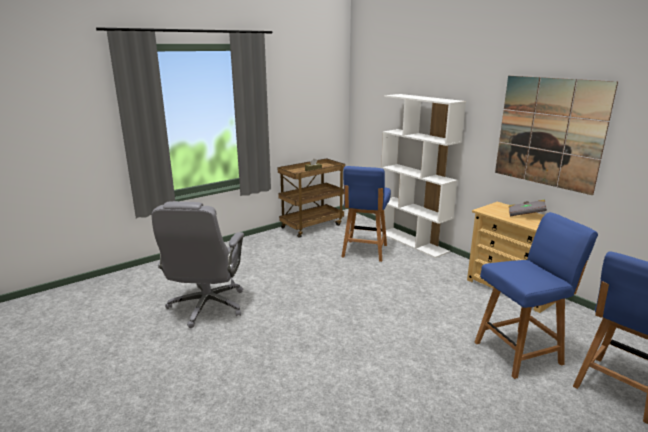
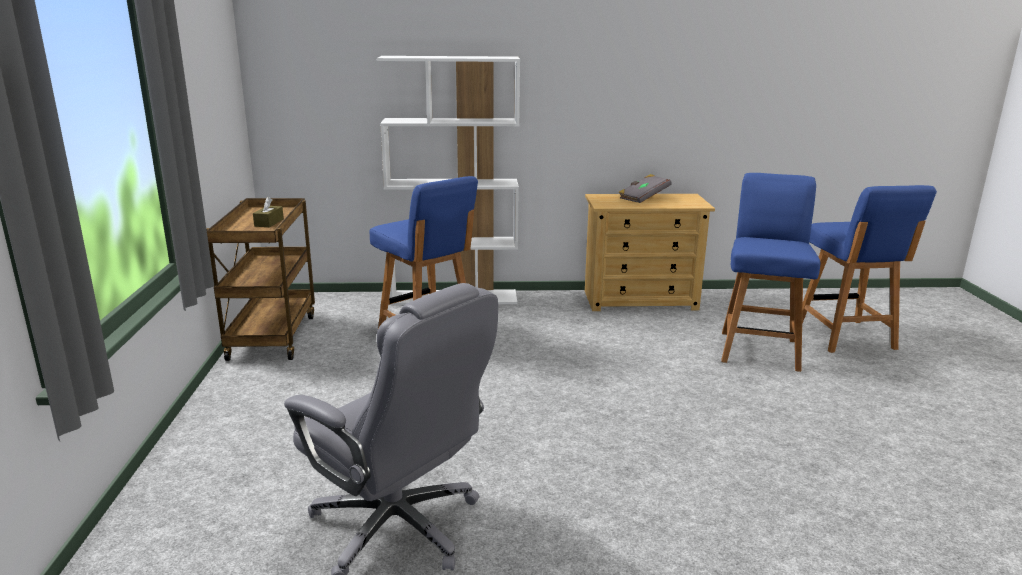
camera: 55 degrees left, 0 degrees up
picture [495,76,618,195] -> none

